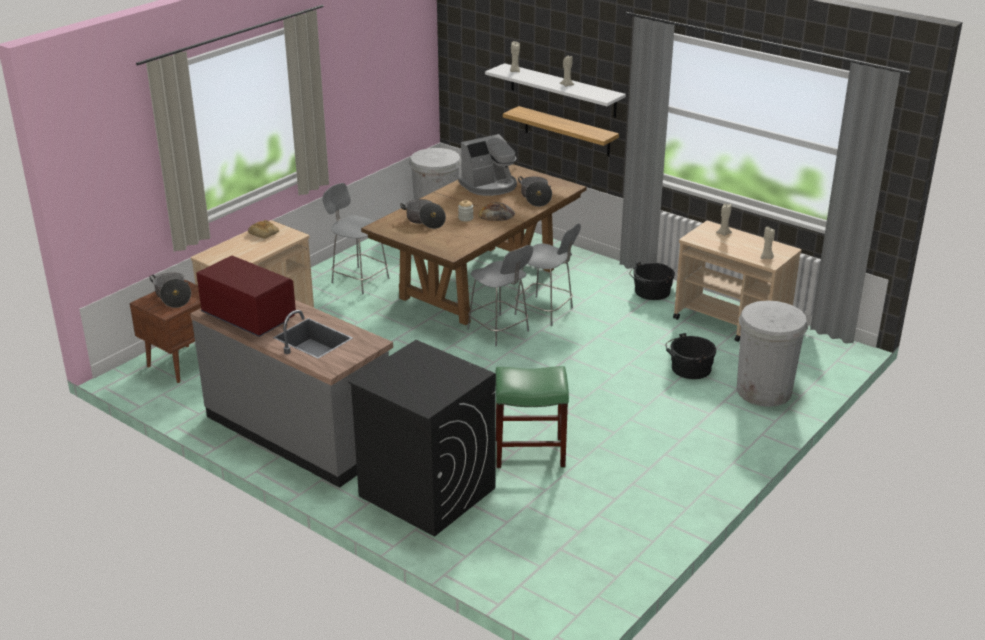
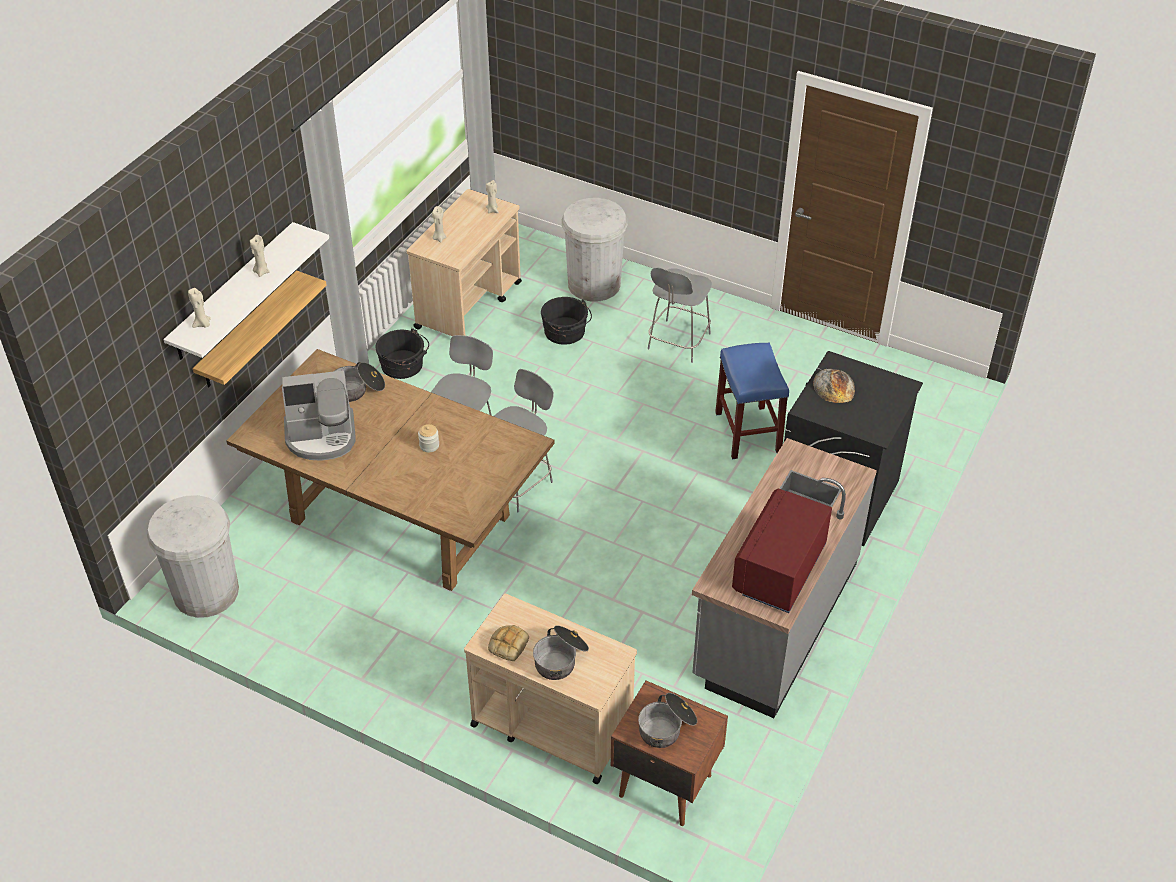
camera: 100 degrees left, 15 degrees up
grey chair [322,183,389,294] -> grey chair moved to [648,268,712,363]
cooking pot [400,199,446,229] -> cooking pot moved to [533,625,589,680]
coffee machine [458,134,517,196] -> coffee machine turned 120 degrees clockwise [282,370,356,461]
bread [478,202,515,221] -> bread moved to [813,369,855,403]
green stool [495,366,569,468] -> blue stool [715,343,789,459]

